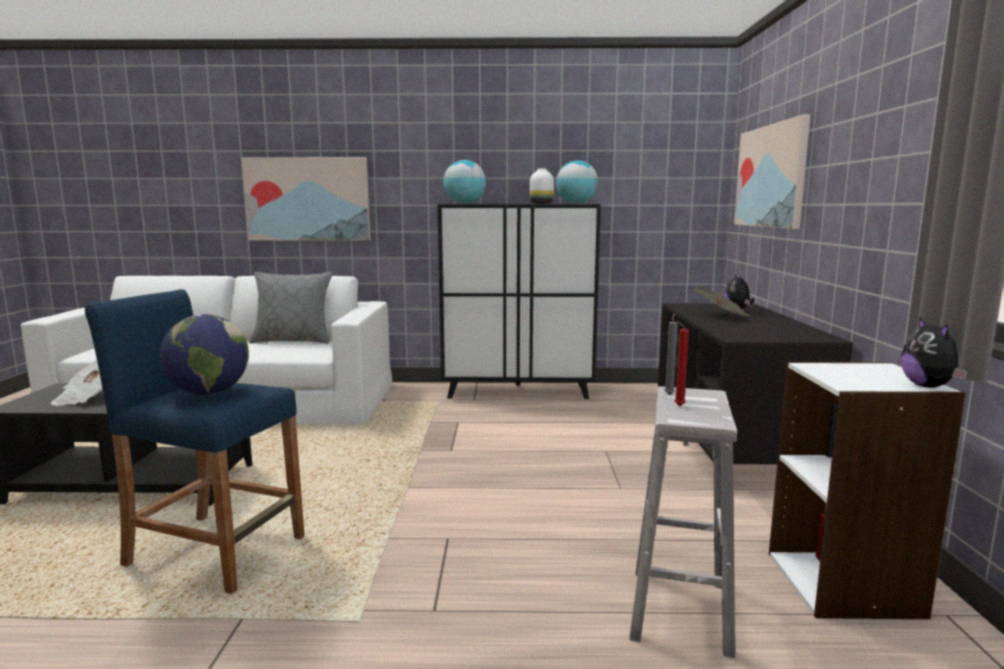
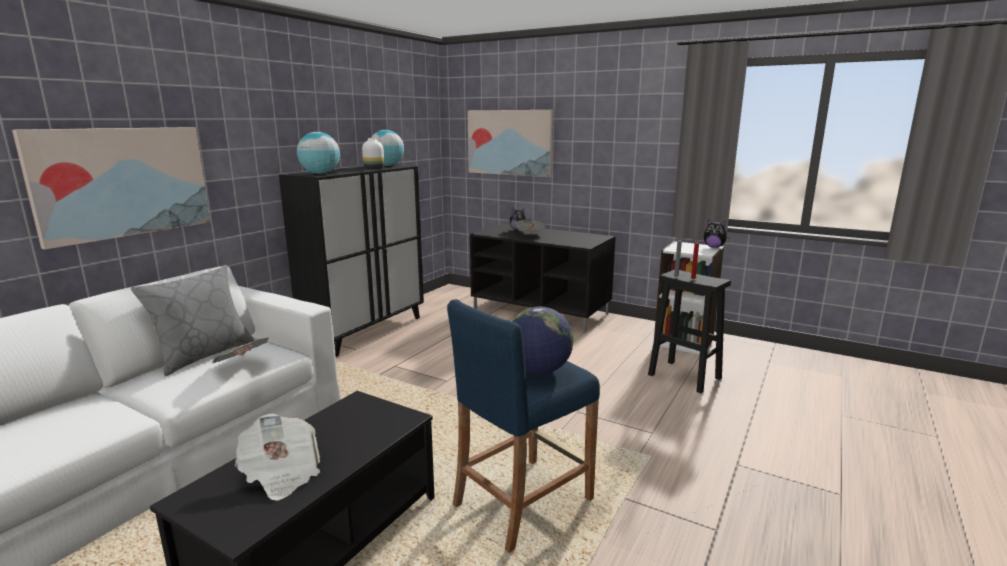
camera: 60 degrees left, 5 degrees up
white stool [629,386,737,658] -> black stool [648,270,731,393]
none -> newspaper [211,338,269,364]

